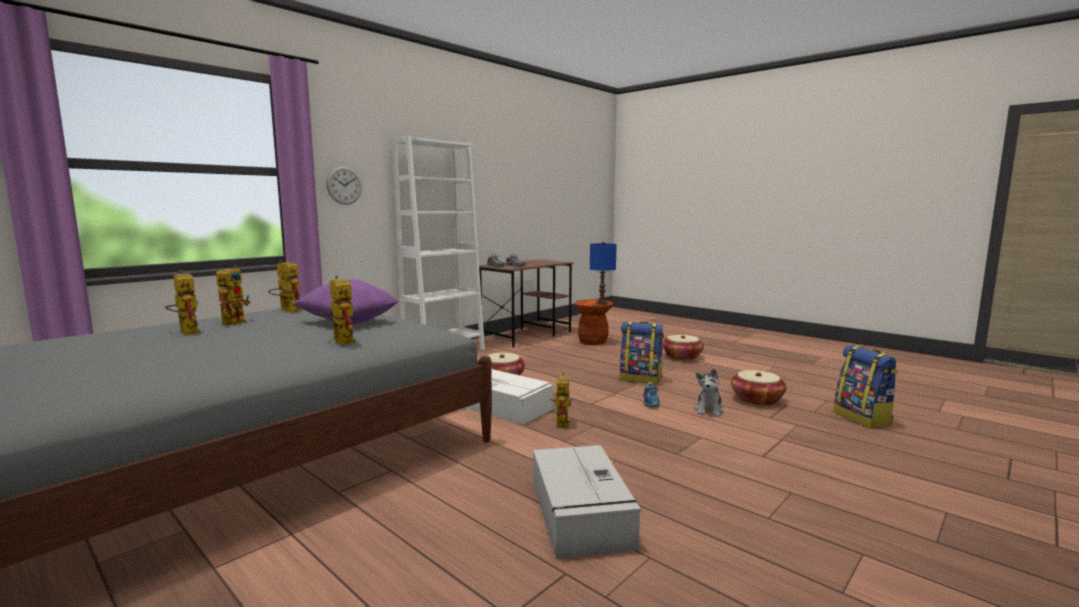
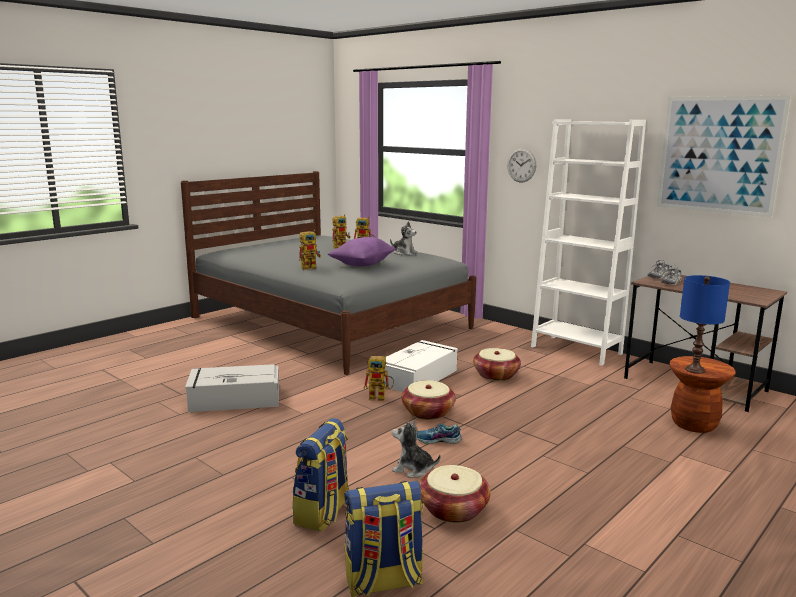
camera: 90 degrees right, 5 degrees up
toy robot [268,260,302,312] -> plush toy [390,221,417,255]
backpack [620,321,664,384] -> backpack moved to [292,418,349,532]
basket [662,335,704,360] -> basket moved to [402,380,456,420]
none -> picture [657,95,791,217]

